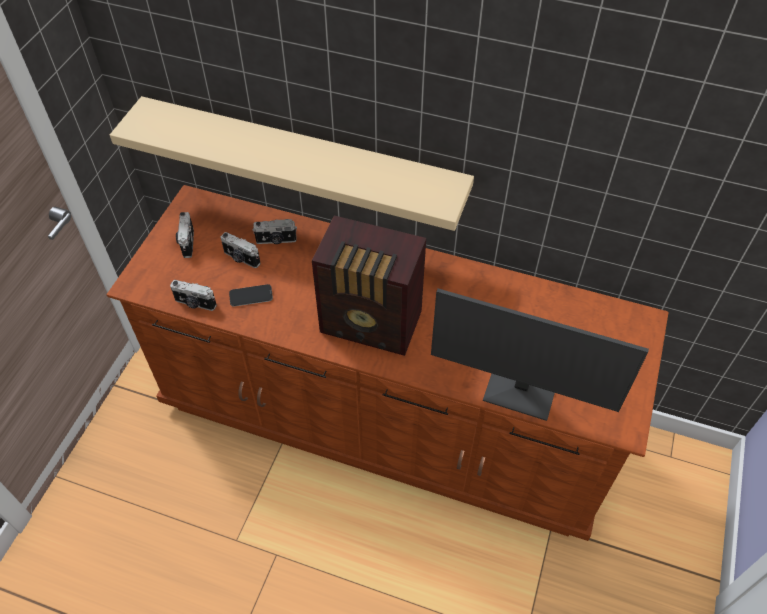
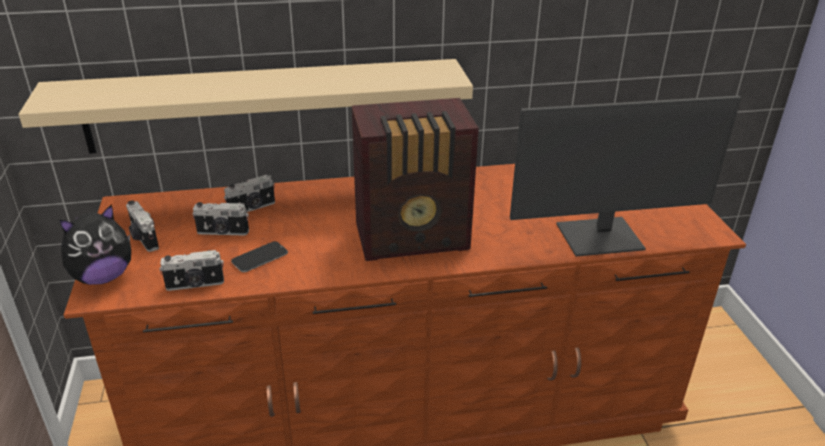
camera: 30 degrees left, 20 degrees down
none -> plush toy [60,204,131,285]

